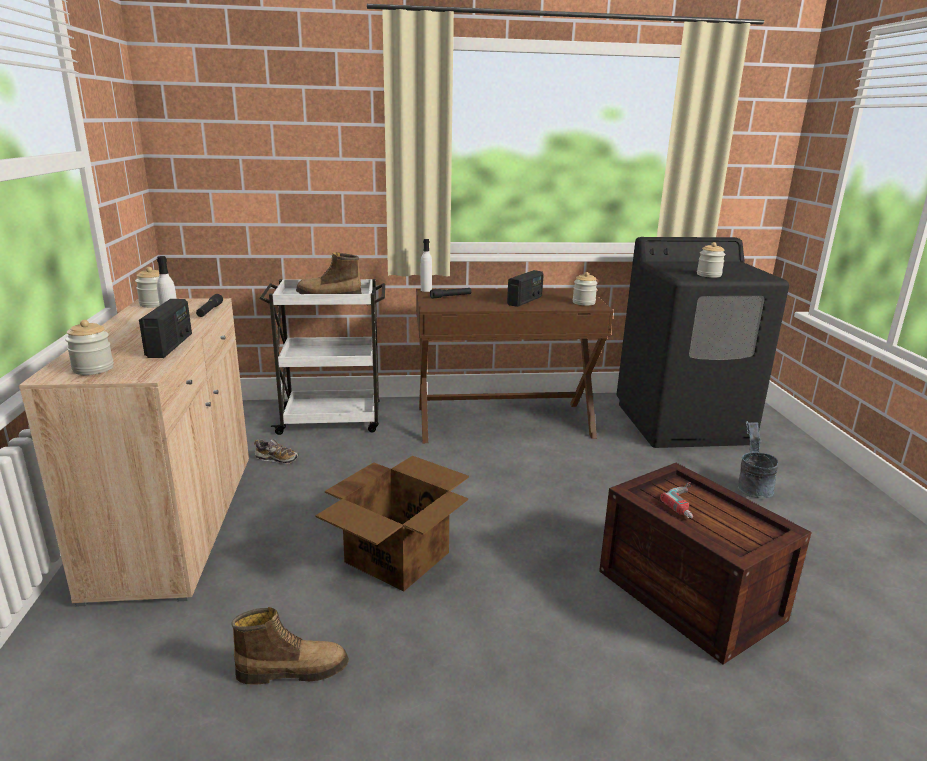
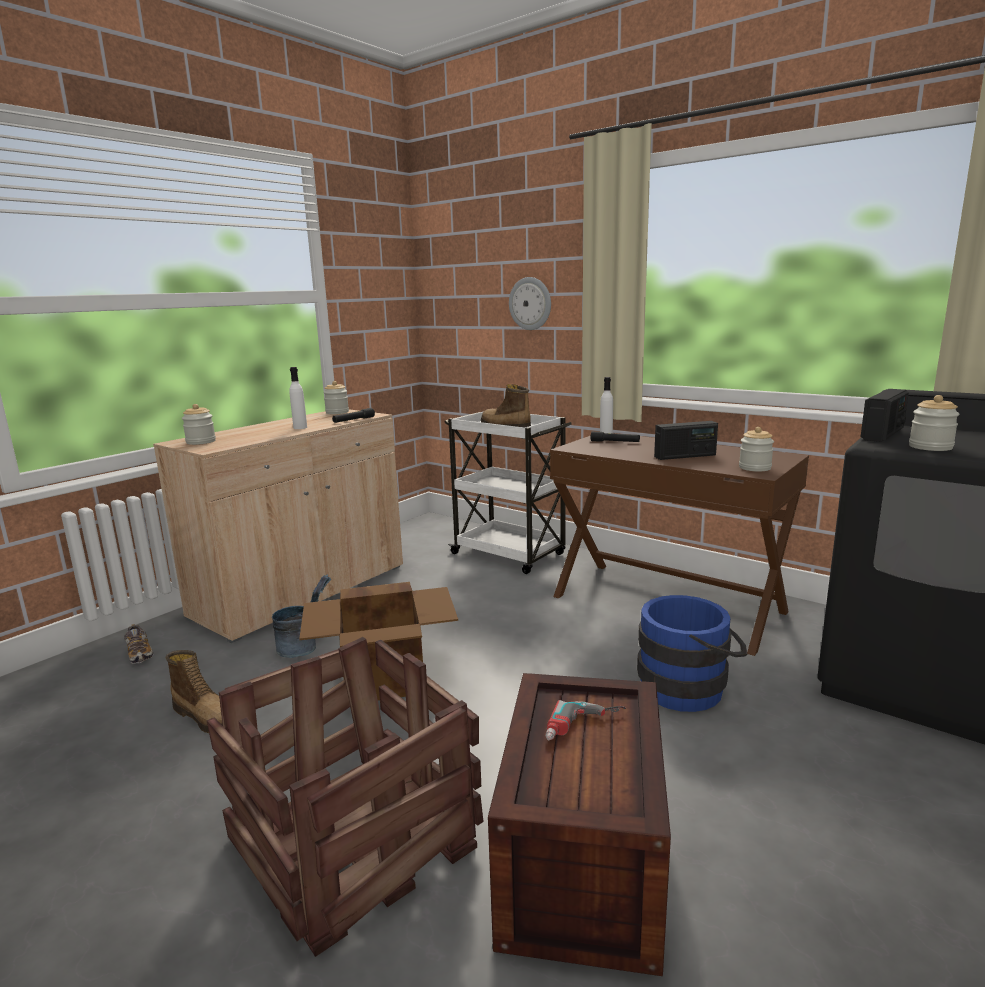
camera: 45 degrees right, 5 degrees down
radio [139,299,192,358] -> radio moved to [861,389,909,442]
shoe [254,439,299,464] -> shoe moved to [124,624,154,664]
grey bucket [738,421,778,498] -> grey bucket moved to [272,574,331,658]
none -> crate [207,637,484,957]
none -> wall clock [509,277,551,330]
none -> blue bucket [637,595,747,712]

